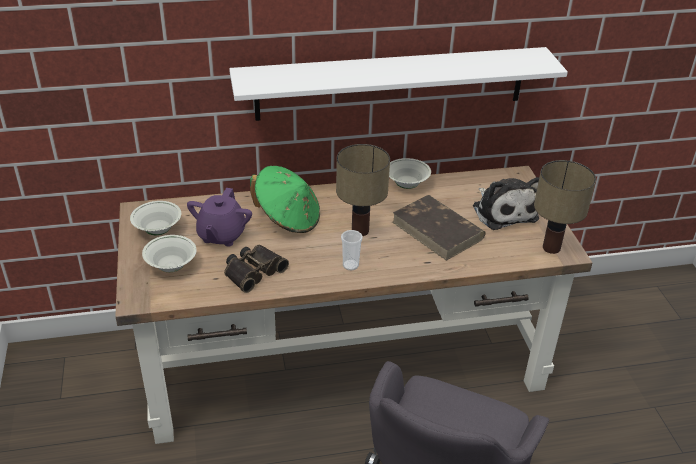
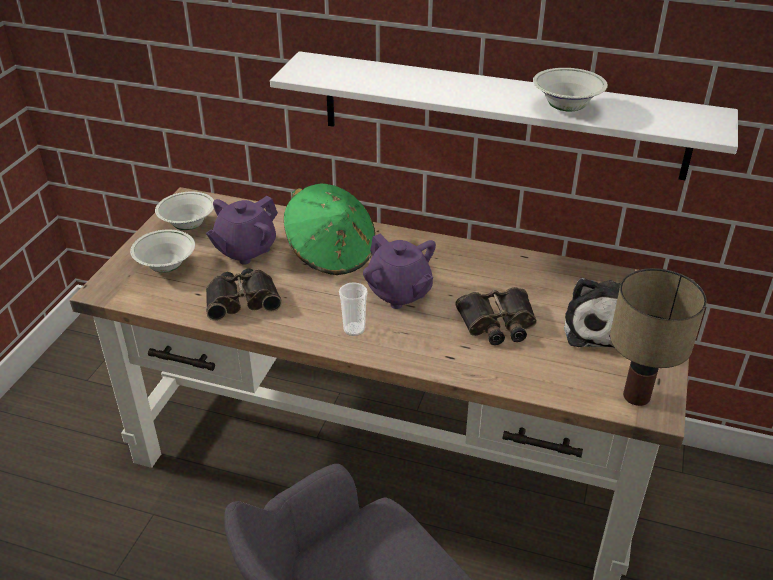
camera: 30 degrees right, 0 degrees up
table lamp [336,144,390,236] -> purple teapot [363,234,436,309]
white bowl [389,158,431,189] -> white bowl moved to [533,68,608,111]
brown book [392,195,486,261] -> binoculars [455,287,537,345]

